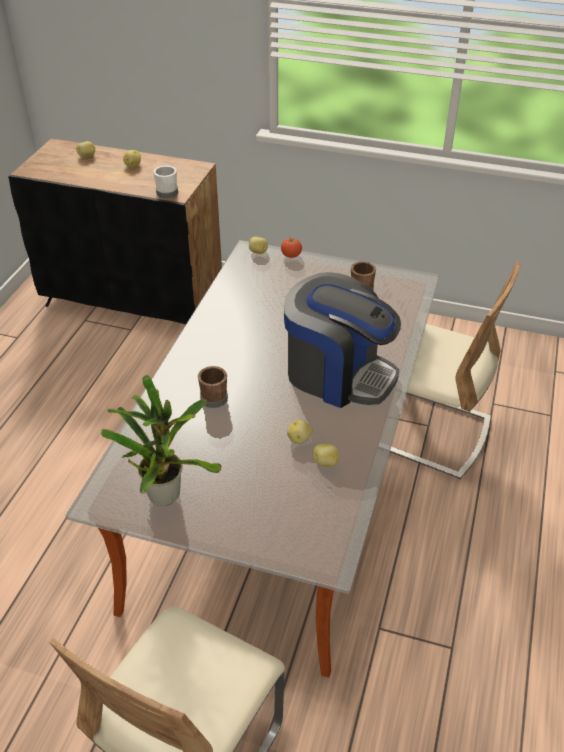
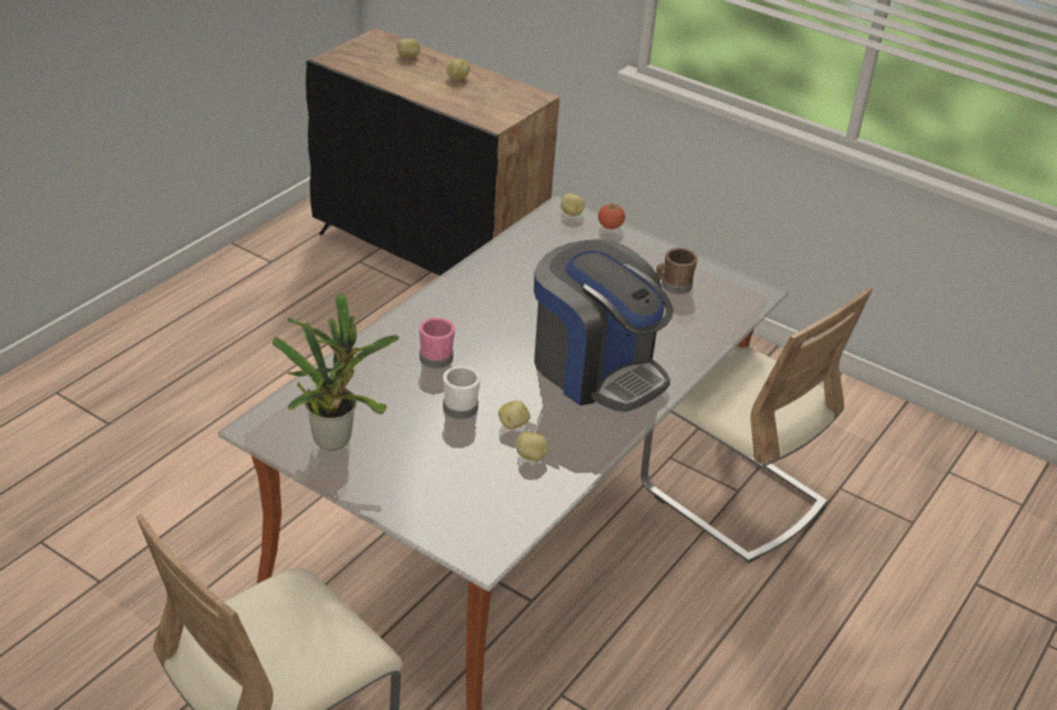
camera: 15 degrees right, 5 degrees down
white mug [153,166,178,199] -> white mug moved to [443,366,481,419]
brown mug [198,366,228,408] -> pink mug [419,317,455,369]

